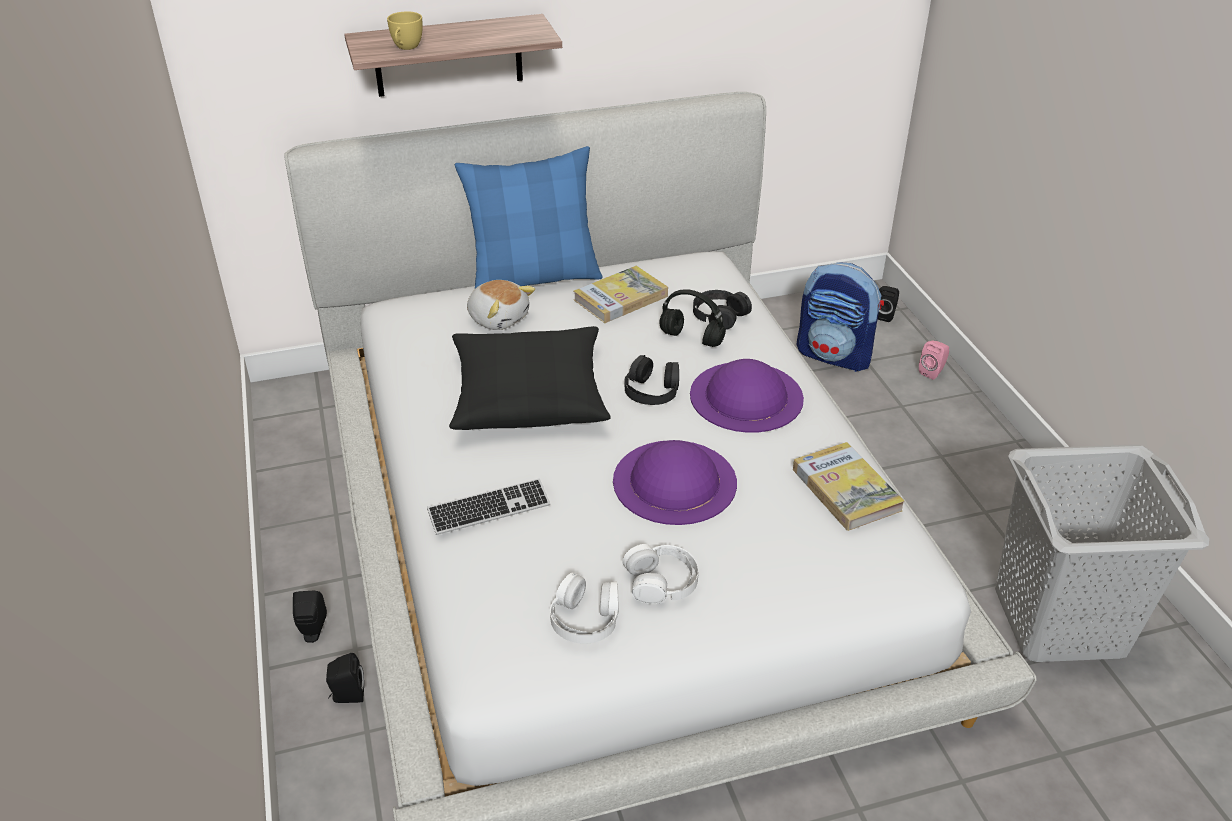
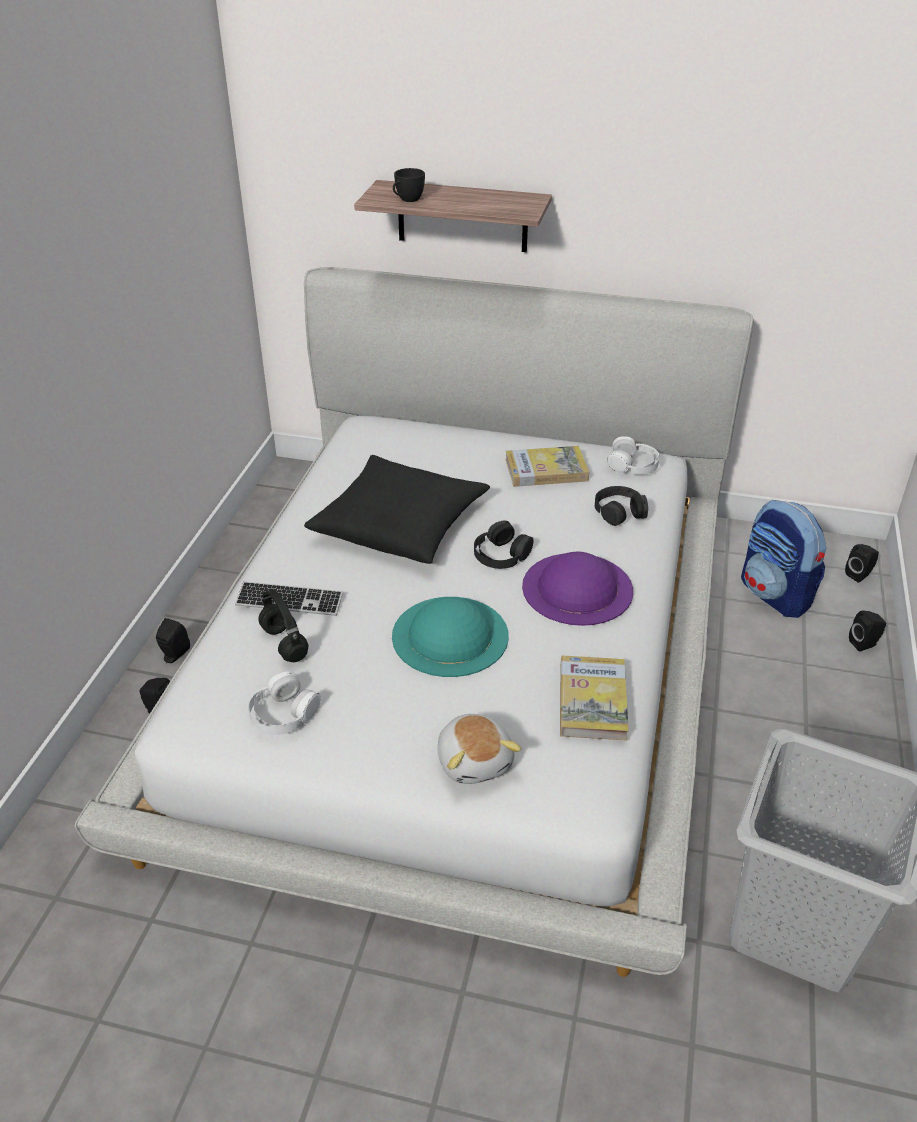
camera: 30 degrees right, 0 degrees up
yellow cup [387,11,423,50] -> black cup [393,168,425,202]
blue pillow [455,146,603,289] -> none
plush toy [467,280,535,330] -> plush toy moved to [438,714,522,784]
purple hat [613,440,737,525] -> turquoise hat [392,597,509,677]
white headphones [622,544,699,604] -> white headphones moved to [607,436,660,475]
black headphones [659,289,726,347] -> black headphones moved to [259,589,308,662]
pink speaker [919,341,949,380] -> black speaker [849,610,886,651]

